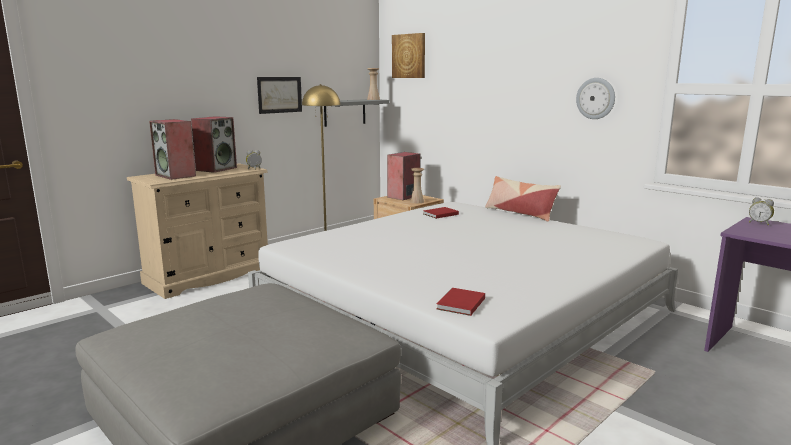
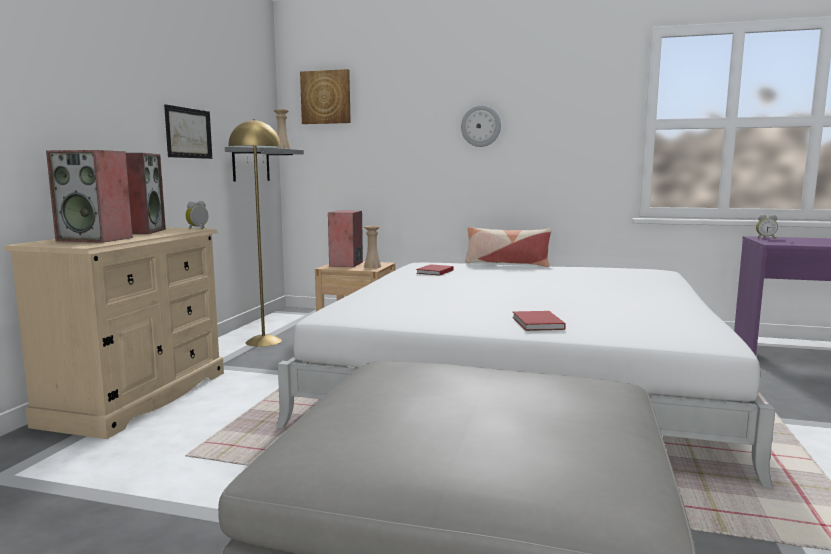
camera: 30 degrees left, 5 degrees down
red book [437,288,485,316] -> red book moved to [512,311,566,331]
wall clock [576,78,615,119] -> wall clock moved to [461,106,501,147]

